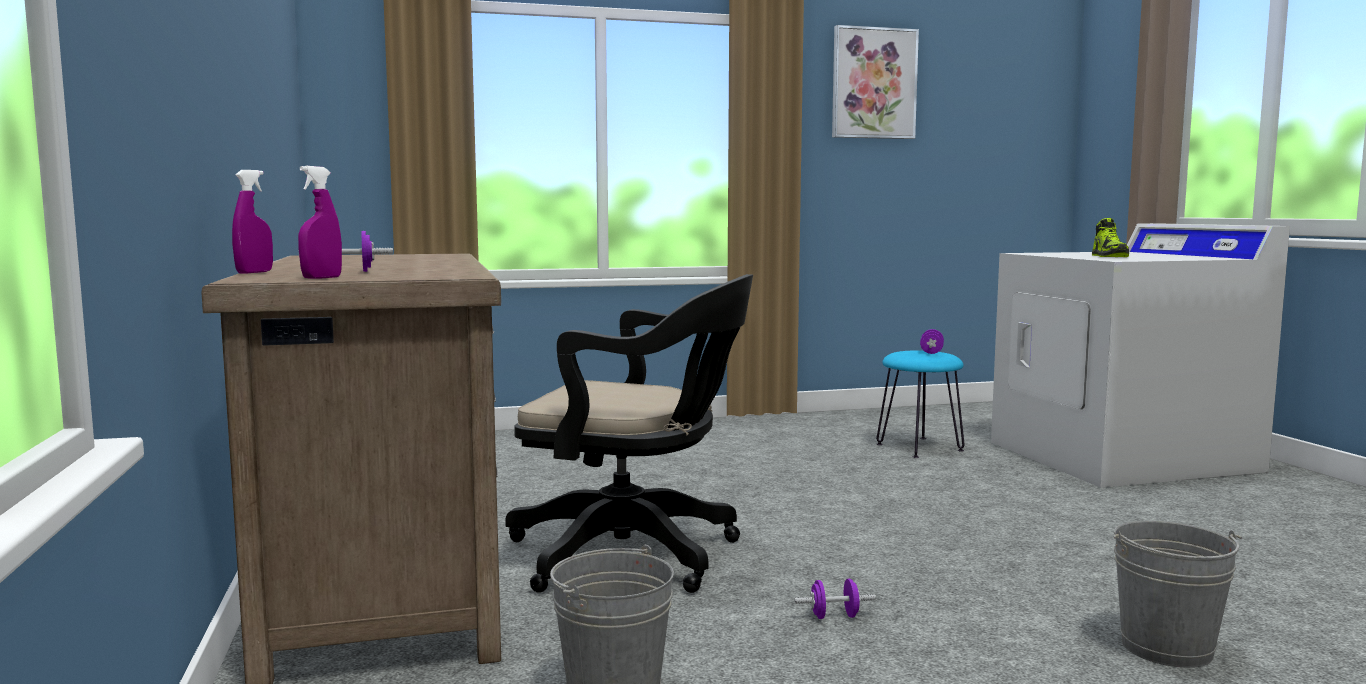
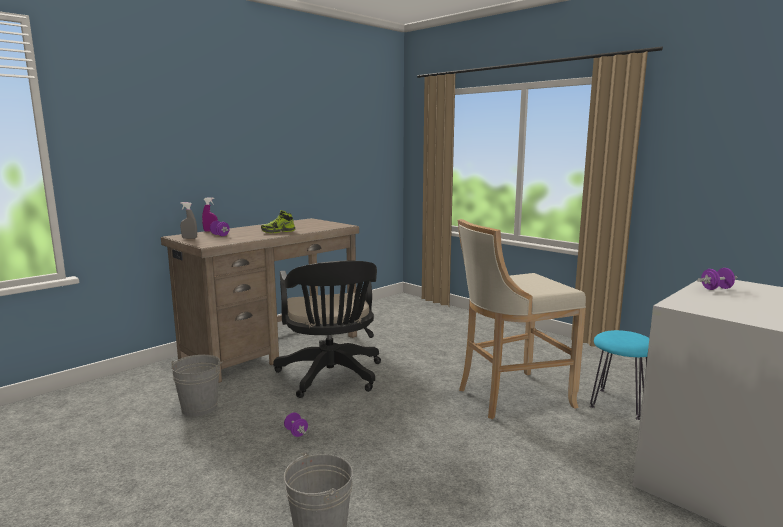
camera: 60 degrees right, 5 degrees up
purple spray bottle [298,166,342,279] -> grey spray bottle [180,202,197,239]
picture [832,25,919,139] -> none
purple dumbbell [920,329,944,354] -> purple dumbbell moved to [697,268,738,290]
shoe [1092,218,1129,257] -> shoe moved to [261,210,295,233]
none -> beige stool [458,219,586,419]

